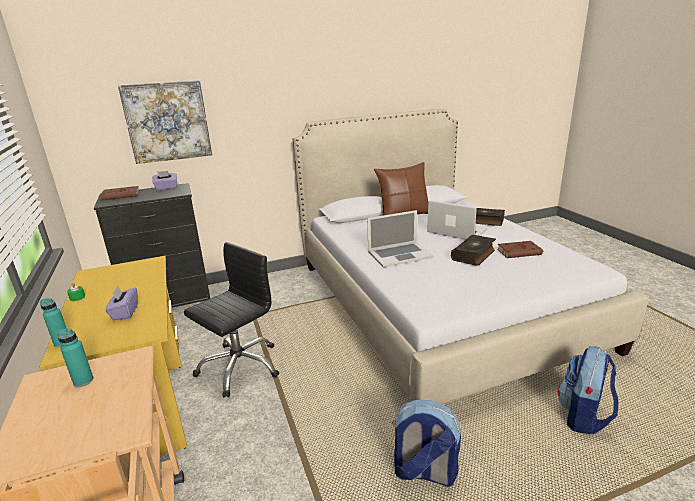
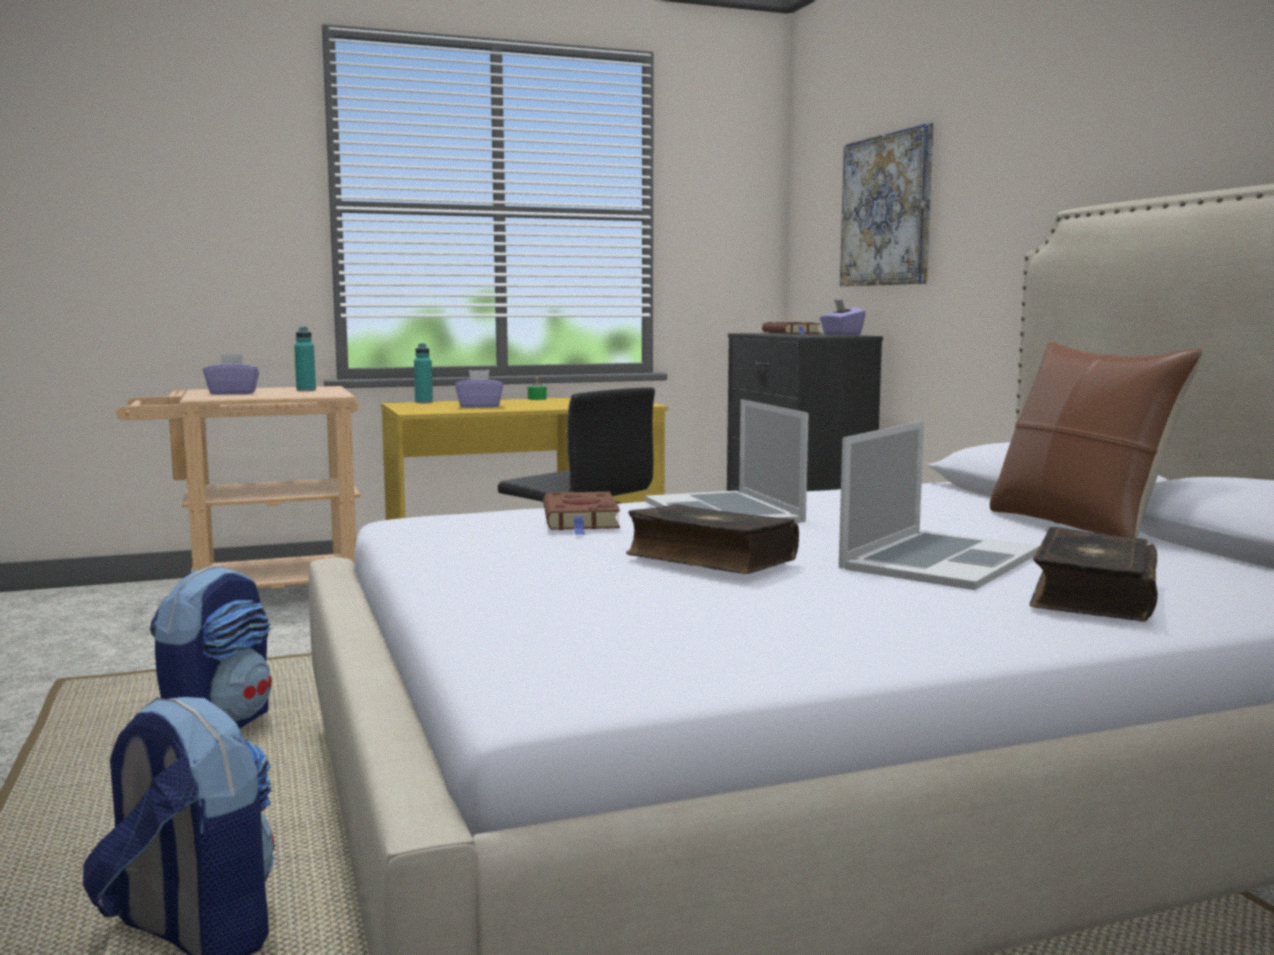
camera: 90 degrees right, 15 degrees down
brown book [497,241,544,258] -> brown book moved to [543,492,620,535]
none -> purple tissue box [203,354,259,395]

